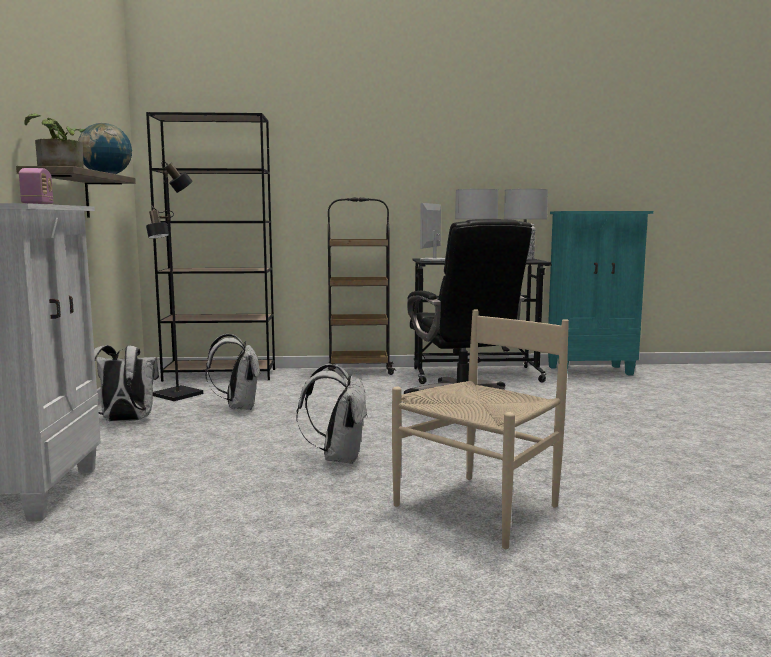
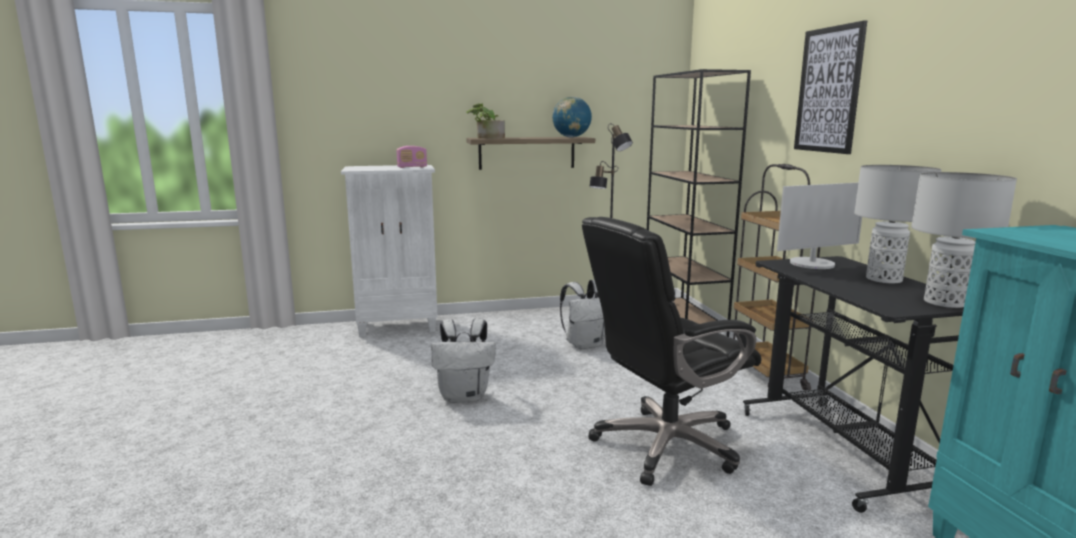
camera: 80 degrees right, 5 degrees up
white backpack [94,345,159,421] -> none
beige chair [392,309,569,549] -> none
monitor [420,203,445,261] -> monitor turned 150 degrees clockwise [777,183,862,269]
none -> picture [794,20,867,154]

